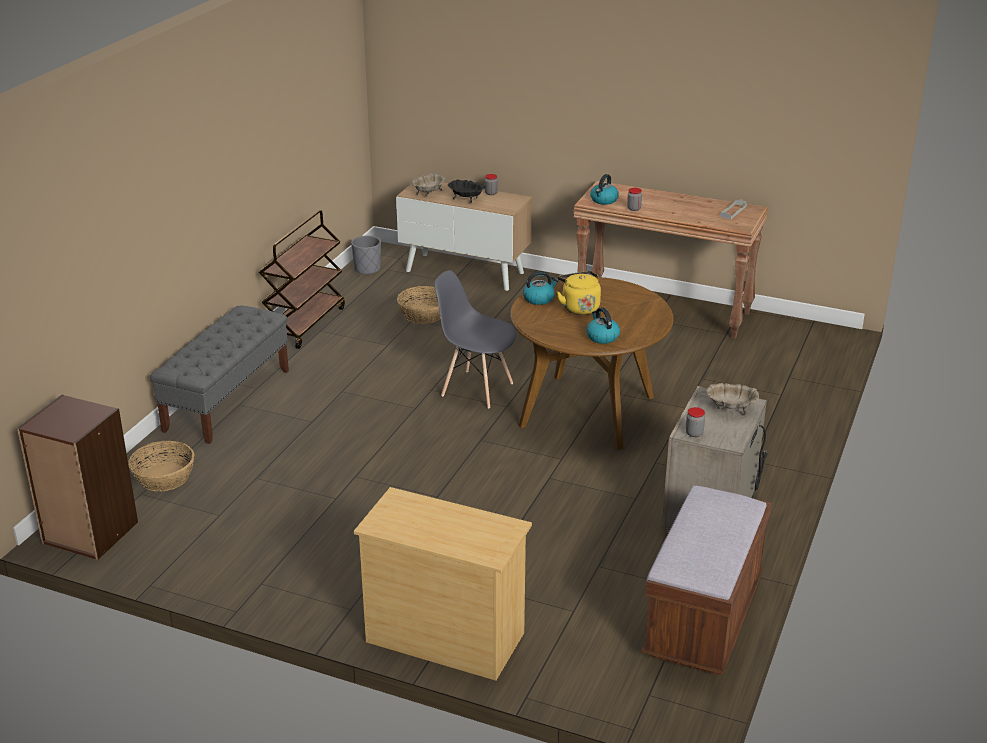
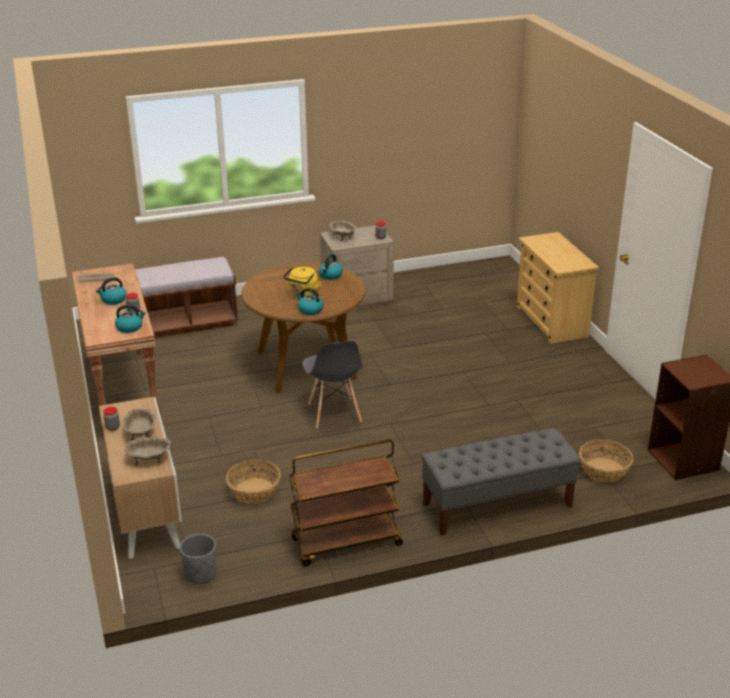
camera: 130 degrees left, 0 degrees up
black bowl [448,179,486,203] -> beige bowl [122,409,156,441]
brown bench [642,485,772,676] -> brown bench moved to [135,257,239,338]
none -> kettle [96,277,127,305]

